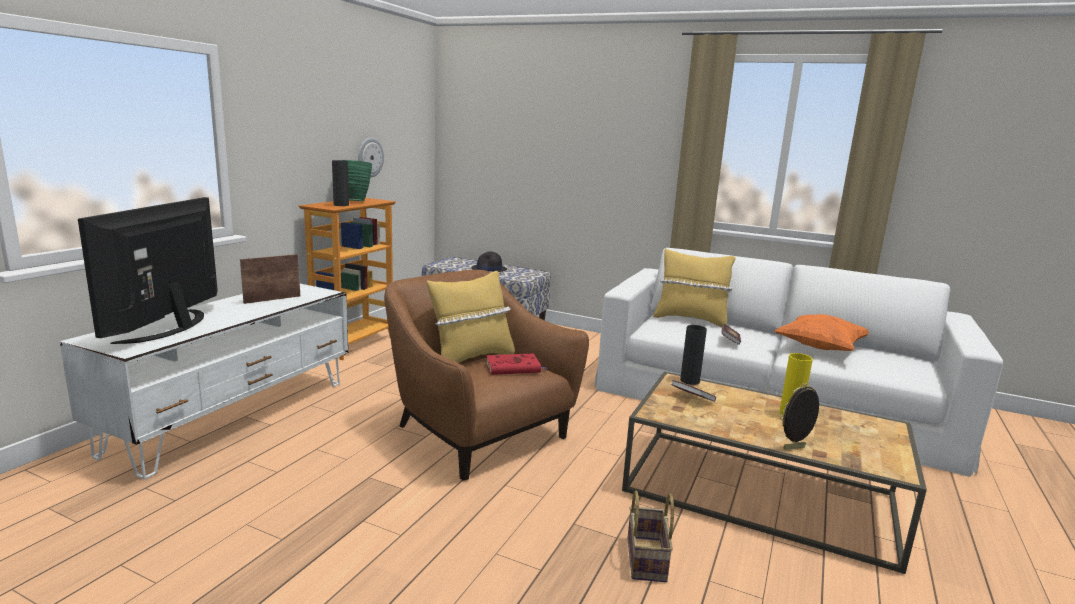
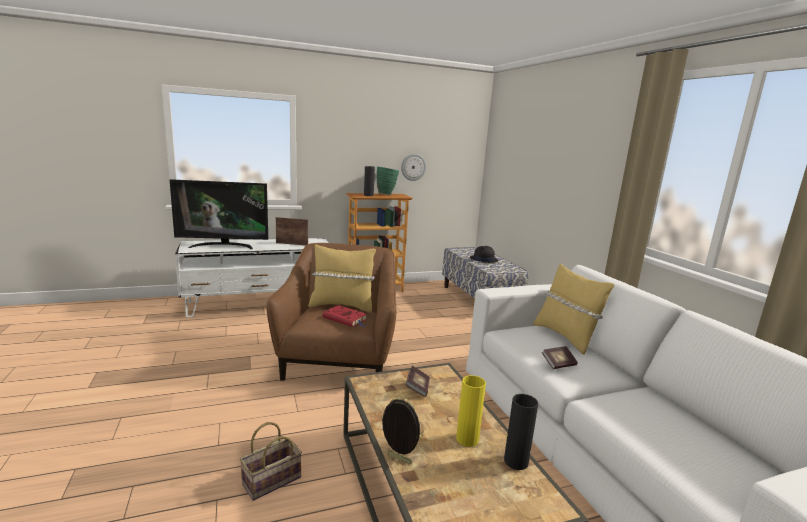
camera: 45 degrees right, 0 degrees up
television [78,197,218,344] -> television turned 150 degrees counterclockwise [170,179,268,249]
black vase [680,325,707,385] -> black vase moved to [504,394,538,470]
orange pillow [774,314,869,351] -> none

